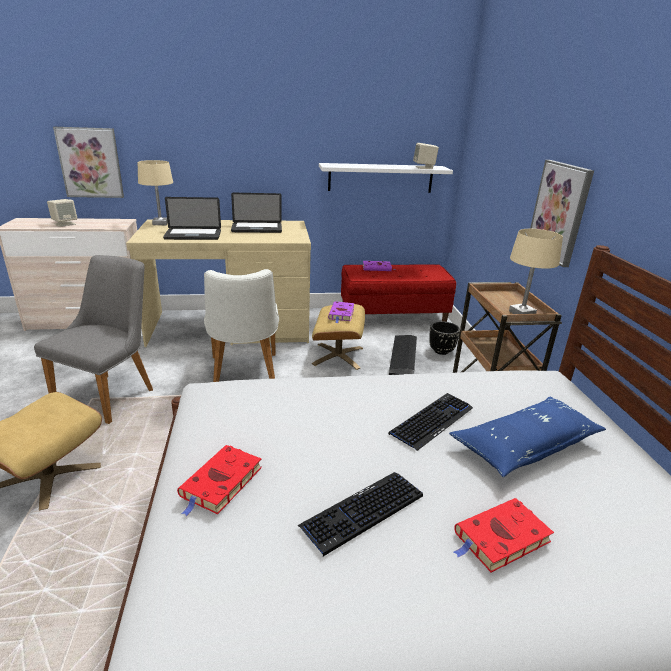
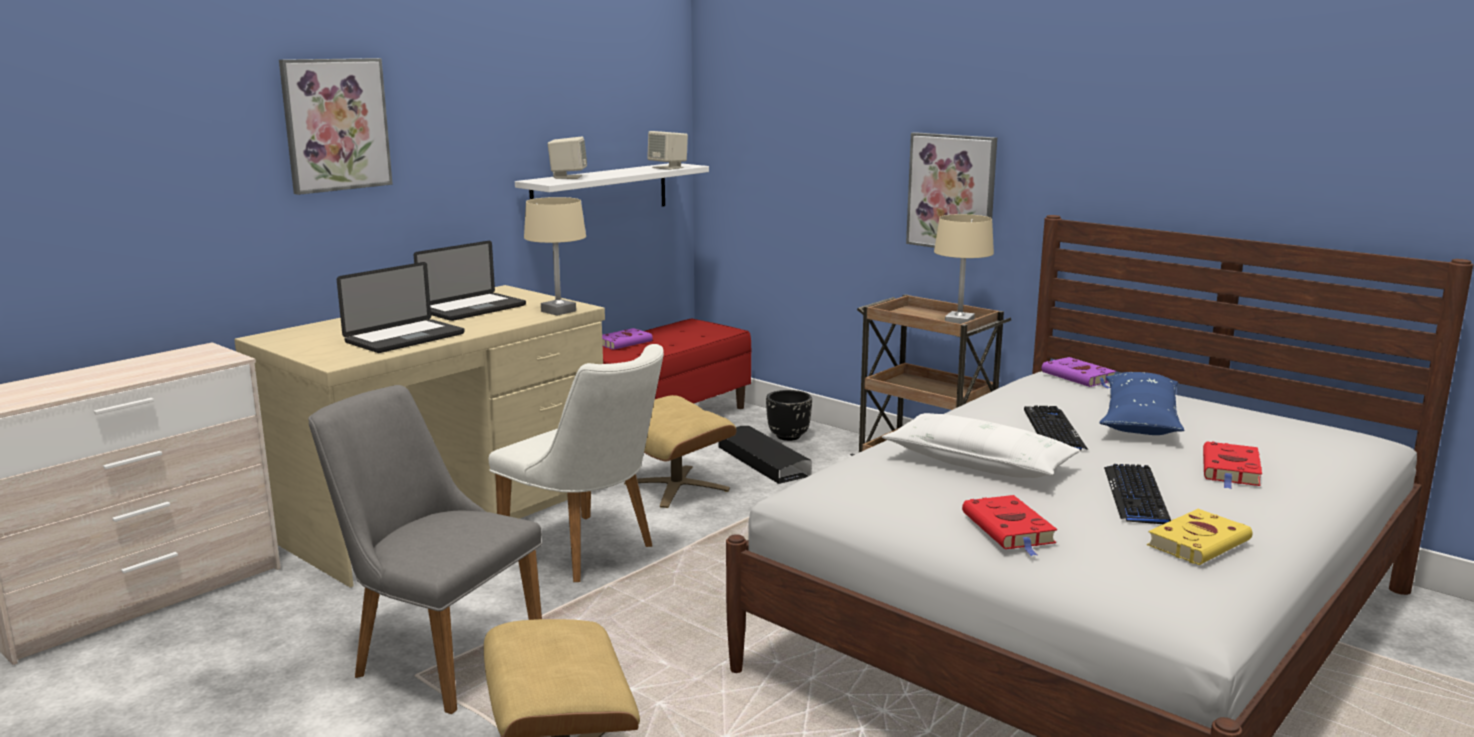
camera: 40 degrees left, 10 degrees down
grey chair [34,255,153,424] -> grey chair turned 45 degrees counterclockwise [308,385,542,714]
beige speaker [47,199,78,227] -> beige speaker moved to [548,137,587,179]
picture [53,127,124,198] -> picture moved to [279,58,393,195]
beige table lamp [138,160,173,225] -> beige table lamp moved to [524,197,586,316]
purple book [328,301,354,323] -> purple book moved to [1042,357,1117,389]
none -> white pillow [882,413,1080,478]
none -> yellow book [1147,509,1252,565]

